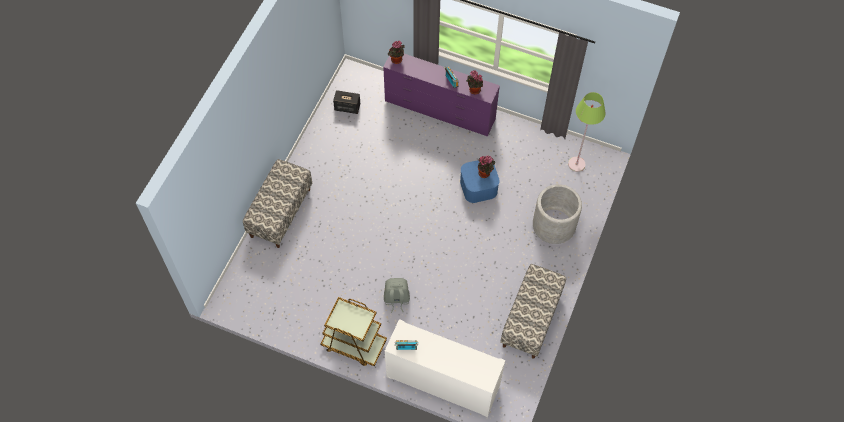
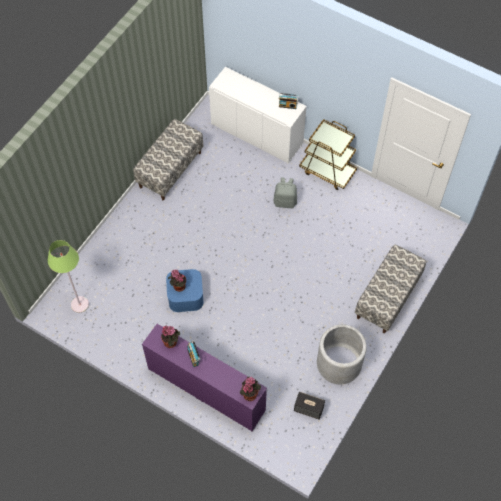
camera: 170 degrees left, 0 degrees up
grey planter [533,184,582,244] -> grey planter moved to [317,324,367,384]

